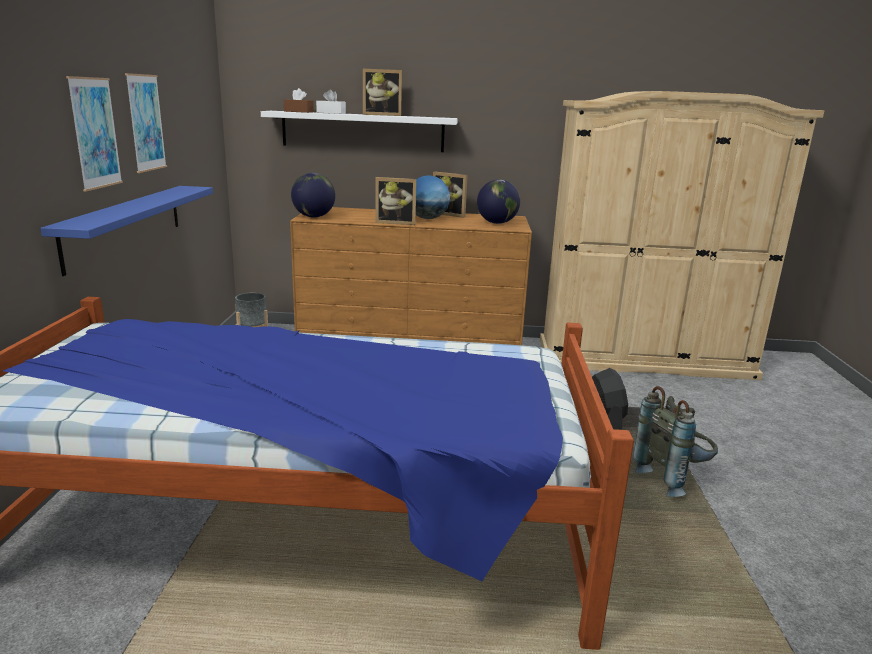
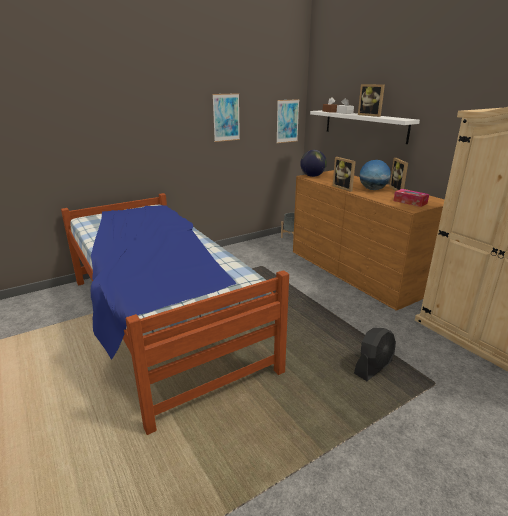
camera: 55 degrees right, 5 degrees up
blue shelf [41,186,213,276] -> none
picture [66,76,123,192] -> picture moved to [276,99,300,143]
globe [477,179,520,224] -> tissue box [394,189,429,207]
grey backpack [633,386,718,497] -> none

